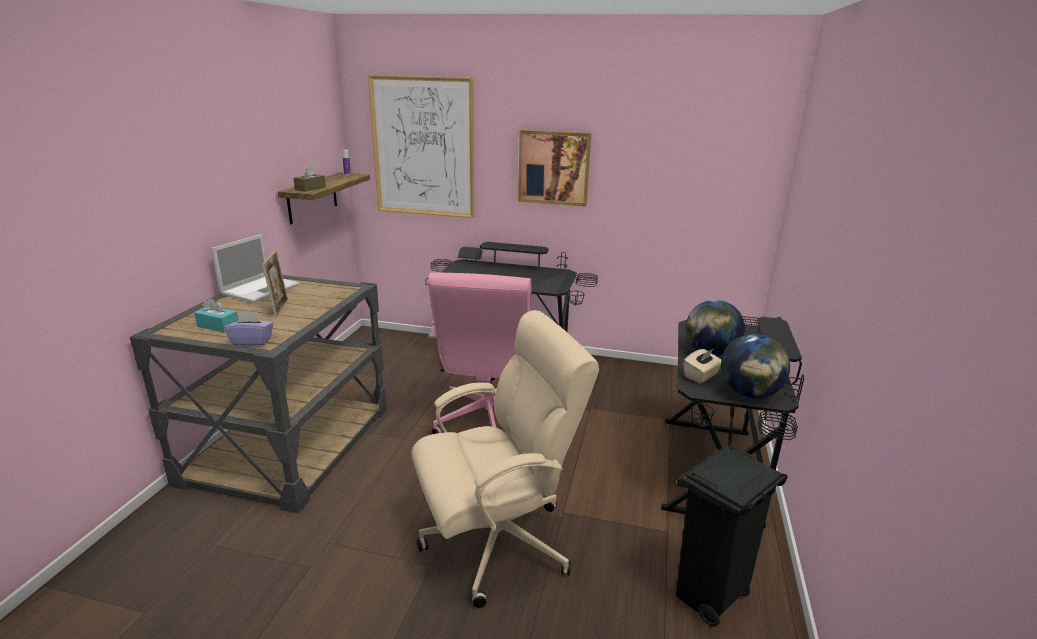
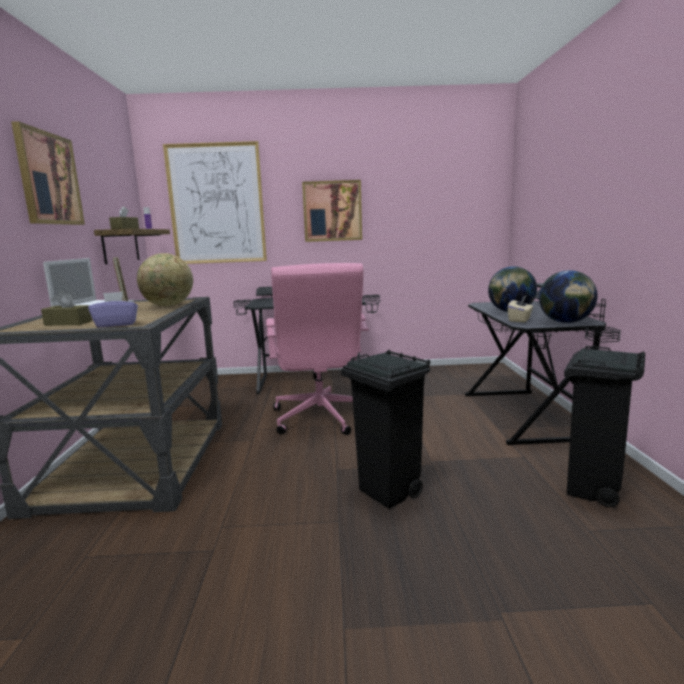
camera: 15 degrees left, 10 degrees down
turquoise tissue box [194,298,238,333] -> brown tissue box [41,291,92,326]
beige office chair [411,310,599,608] -> black trash can [341,350,431,509]
none -> picture [11,121,85,225]
none -> globe [137,253,193,306]

